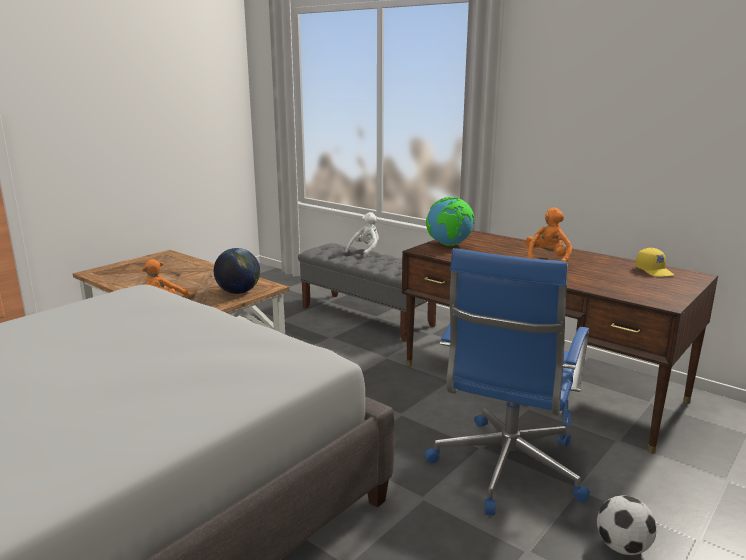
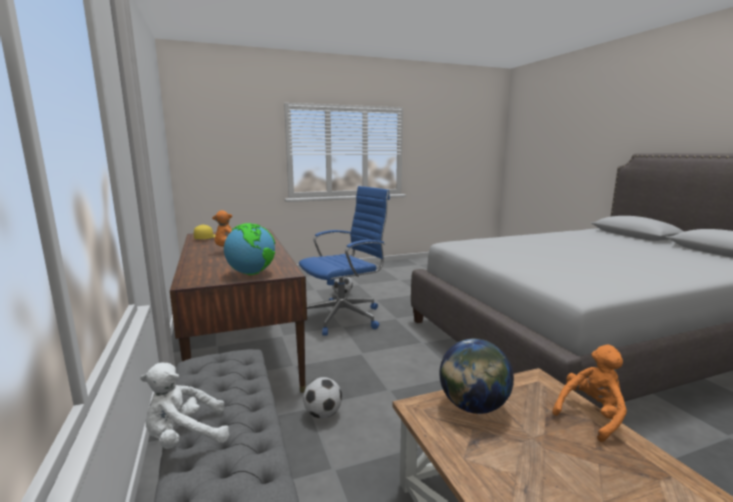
camera: 150 degrees left, 5 degrees down
none -> football [303,377,342,419]

